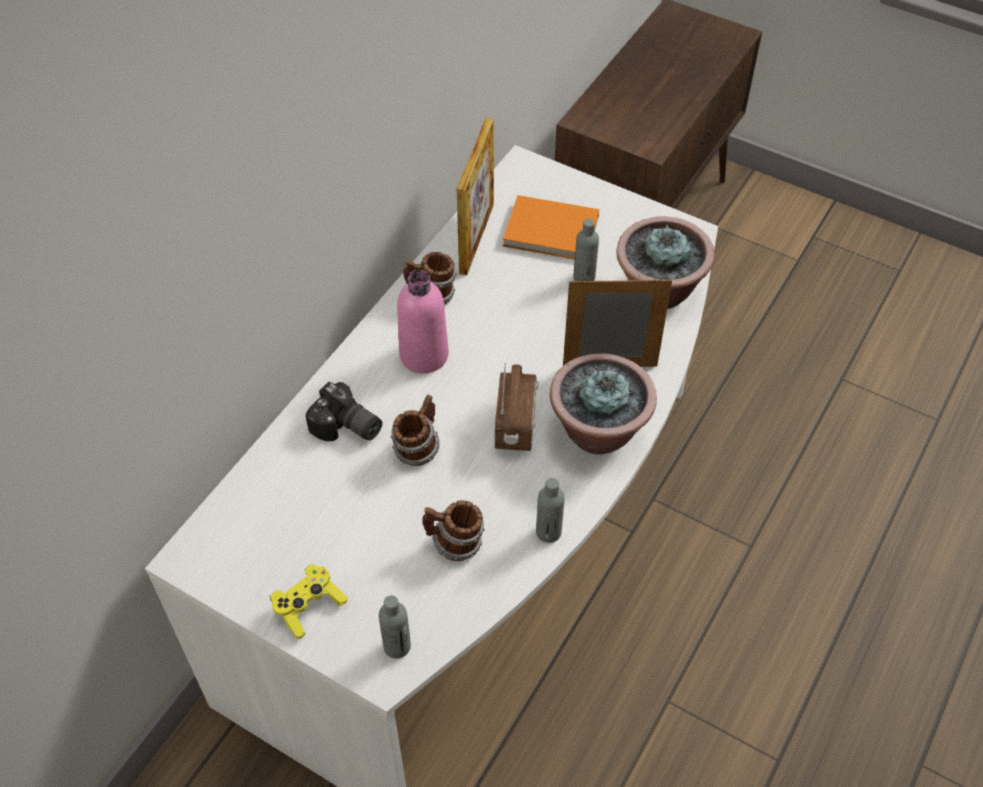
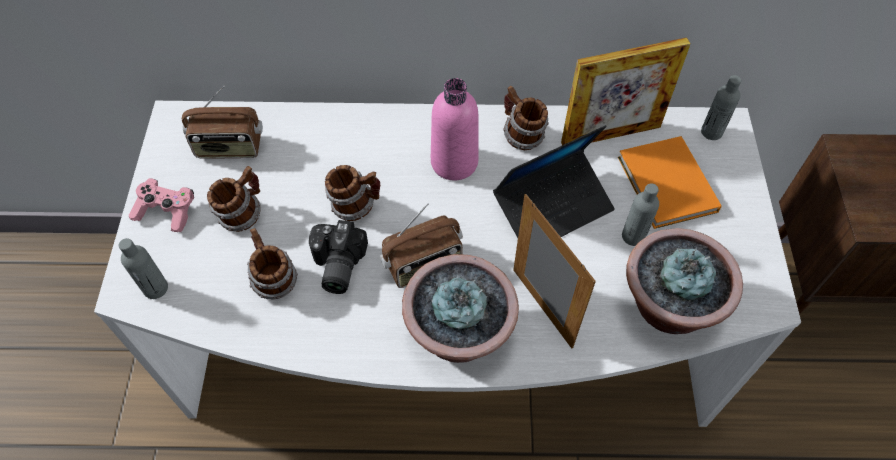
camera: 60 degrees right, 5 degrees up
yellow game controller [270,564,348,639] -> pink game controller [129,178,194,232]
camera [305,382,382,441] -> camera moved to [309,220,368,294]
grey bottle [536,478,565,543] -> grey bottle moved to [701,75,742,140]
none -> radio [182,86,263,159]
none -> mug [207,166,261,232]
none -> laptop [493,125,615,238]

